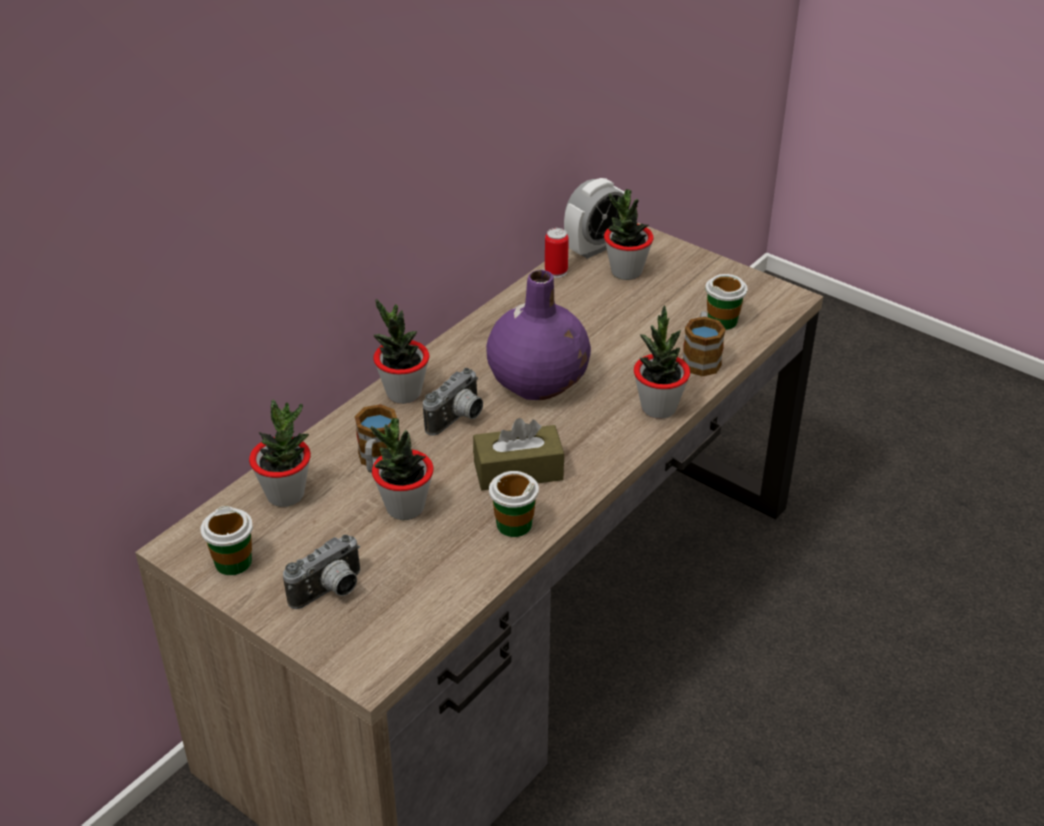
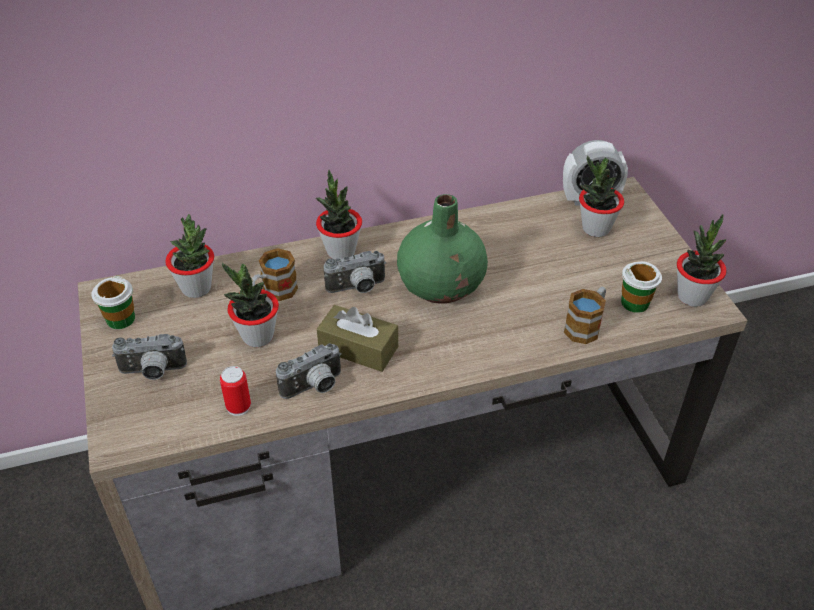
camera: 35 degrees right, 5 degrees up
purple vase [486,270,591,400] -> green vase [397,194,488,303]
cup [489,471,539,537] -> camera [276,343,342,399]
can [545,228,569,278] -> can moved to [220,366,251,416]
potted plant [634,305,690,419] -> potted plant moved to [677,214,727,307]

